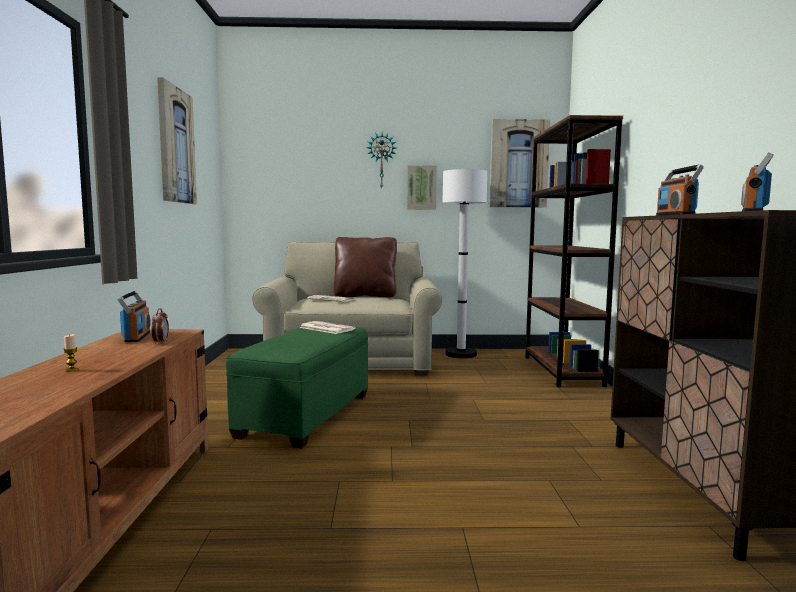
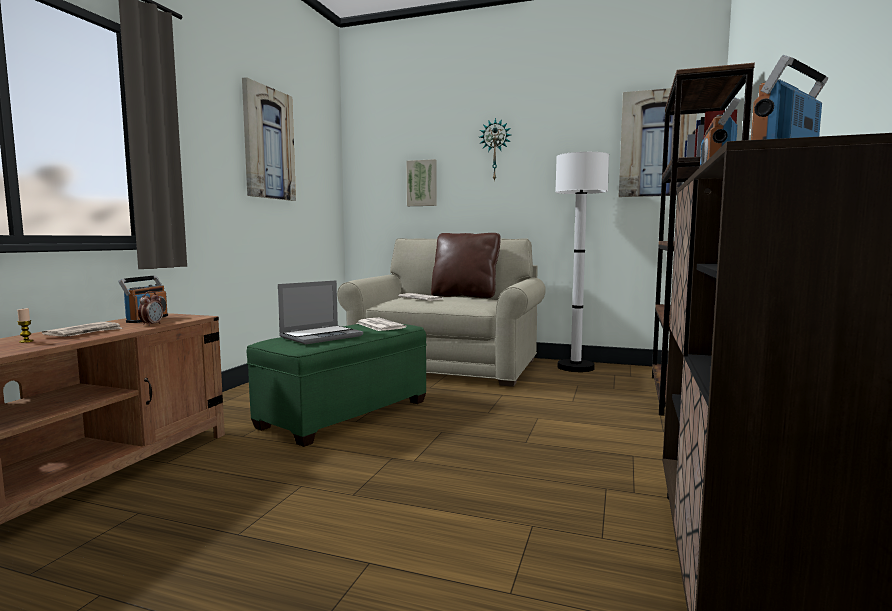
camera: 20 degrees right, 0 degrees up
picture [407,165,437,210] -> picture moved to [407,159,437,206]
none -> newspaper [42,322,123,337]
none -> laptop [278,280,363,344]

